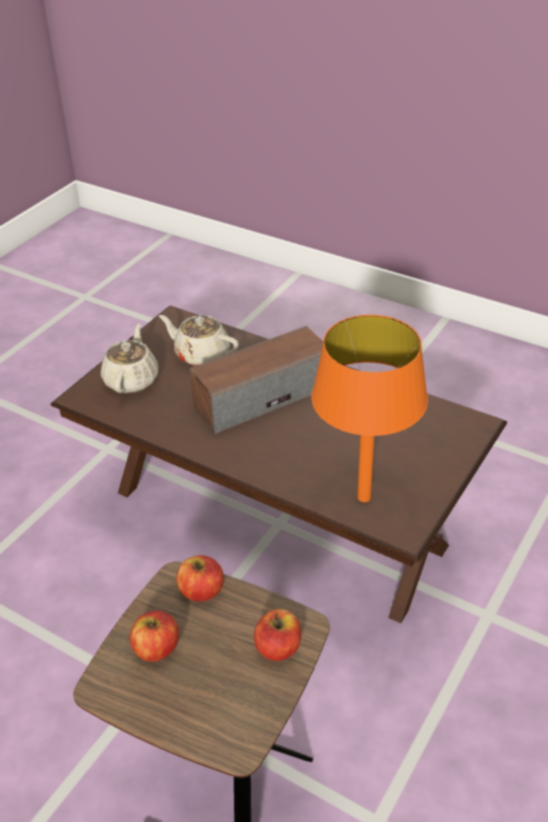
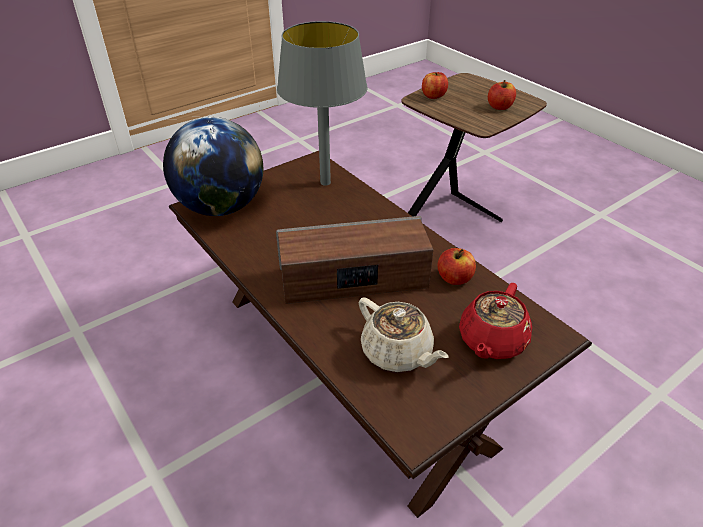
camera: 160 degrees left, 0 degrees up
beige teapot [101,324,158,393] -> red teapot [459,283,532,359]
apple [176,555,224,602] -> apple moved to [438,248,476,285]
orange table lamp [311,315,428,502] -> grey table lamp [277,21,368,186]
none -> globe [163,117,263,216]

